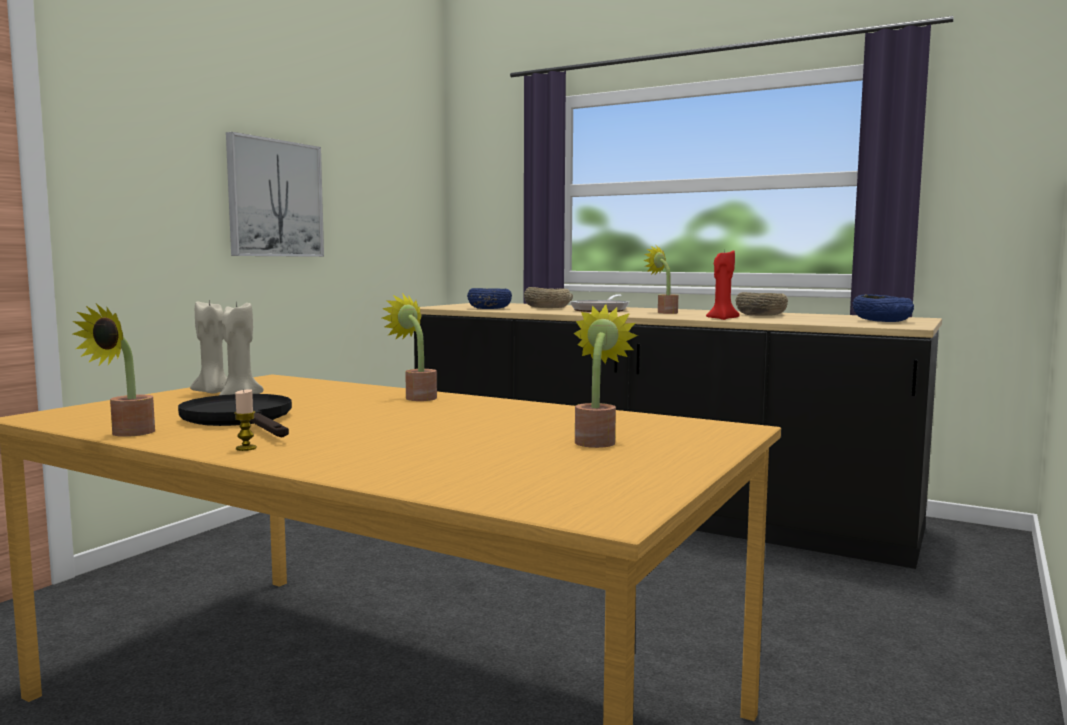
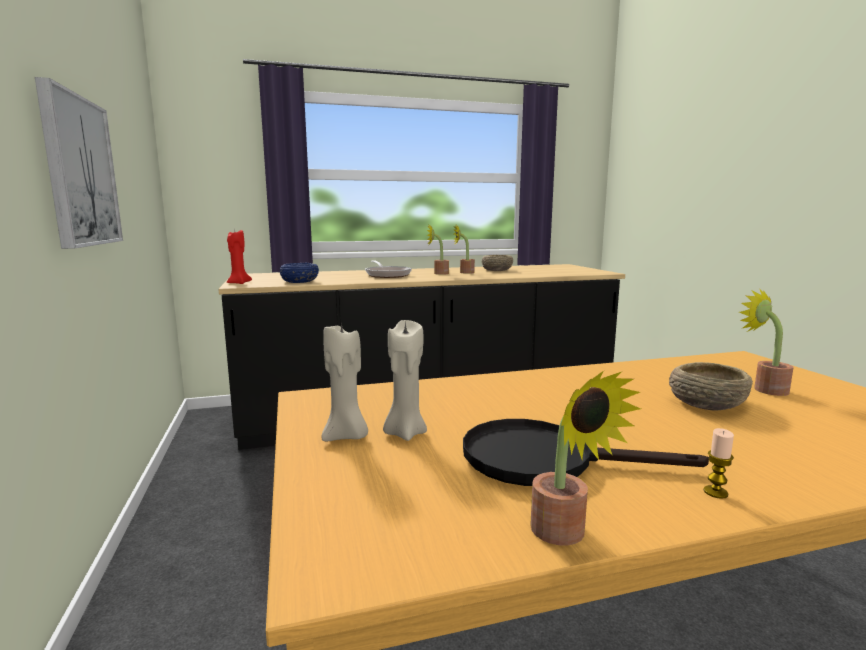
camera: 45 degrees left, 5 degrees up
potted plant [382,293,437,401] -> potted plant moved to [453,224,475,274]
beige bowl [524,287,573,308] -> beige bowl moved to [669,362,753,411]
red candle [706,249,740,320] -> red candle moved to [227,230,252,284]
blue bowl [852,294,914,322] -> none

